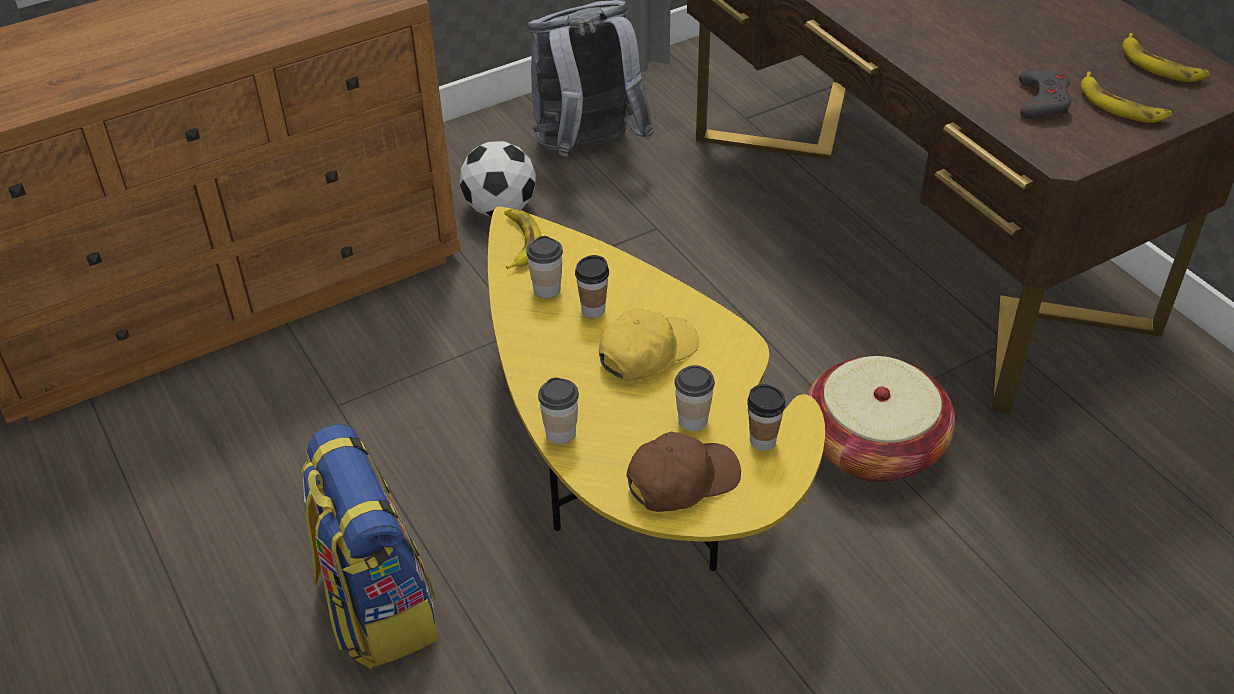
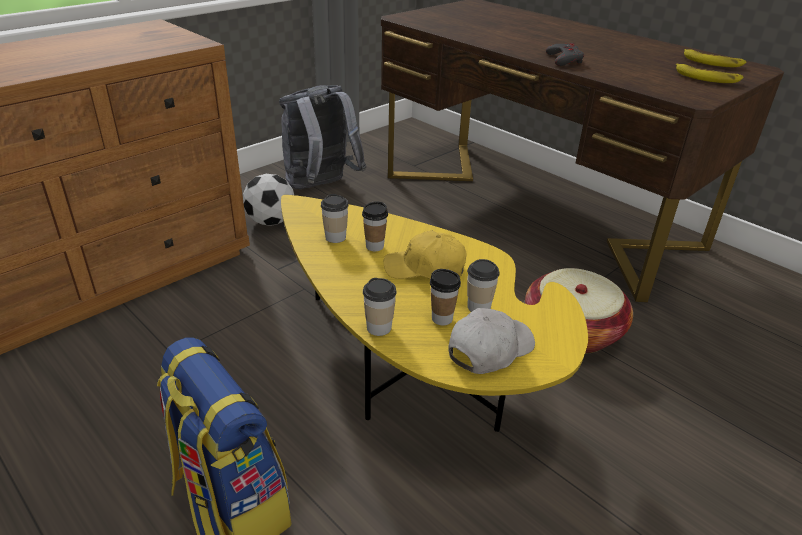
camera: 15 degrees left, 10 degrees down
banana [504,209,541,269] -> none
yellow cap [599,309,699,381] -> yellow cap turned 120 degrees counterclockwise [383,230,467,279]
brown cap [626,431,741,512] -> white cap [448,308,535,374]
cup [747,384,786,451] -> cup moved to [430,269,461,325]
grey game controller [1019,68,1072,119] -> grey game controller moved to [546,43,584,66]

